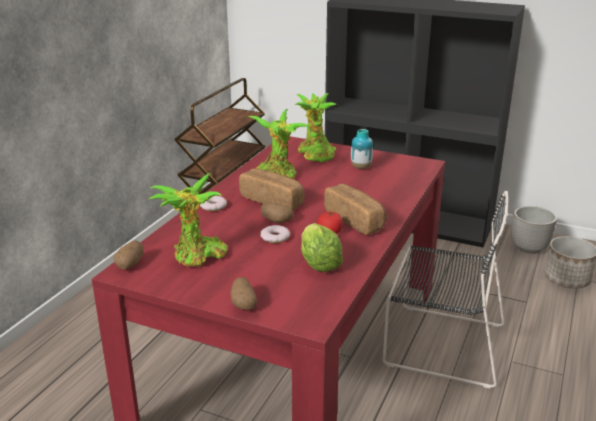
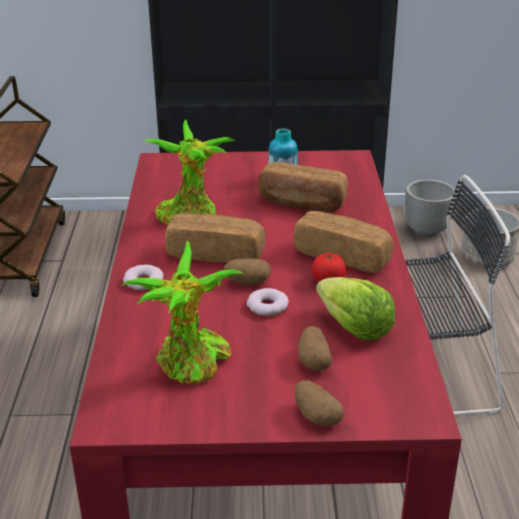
camera: 25 degrees left, 5 degrees up
potato [114,240,143,269] -> potato moved to [298,326,332,371]
potted plant [294,93,337,162] -> none
none -> bread [258,162,348,212]

